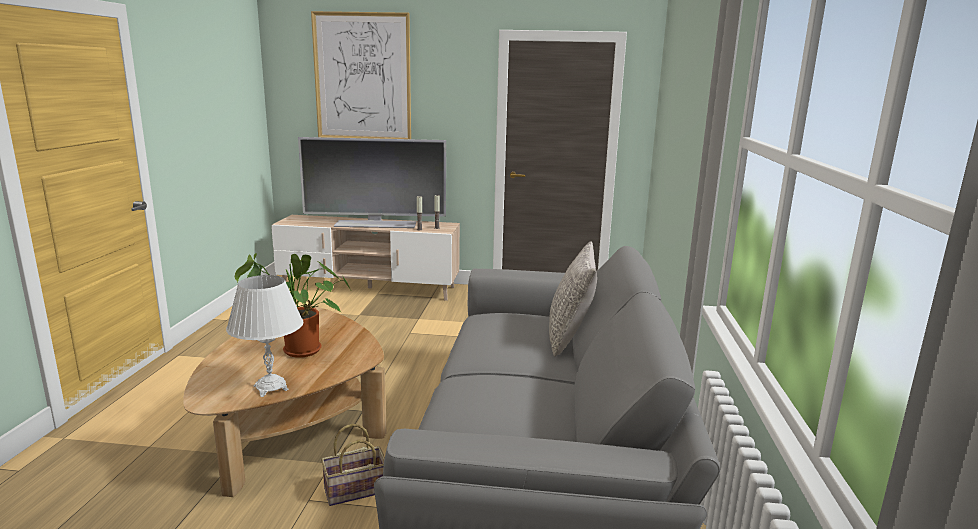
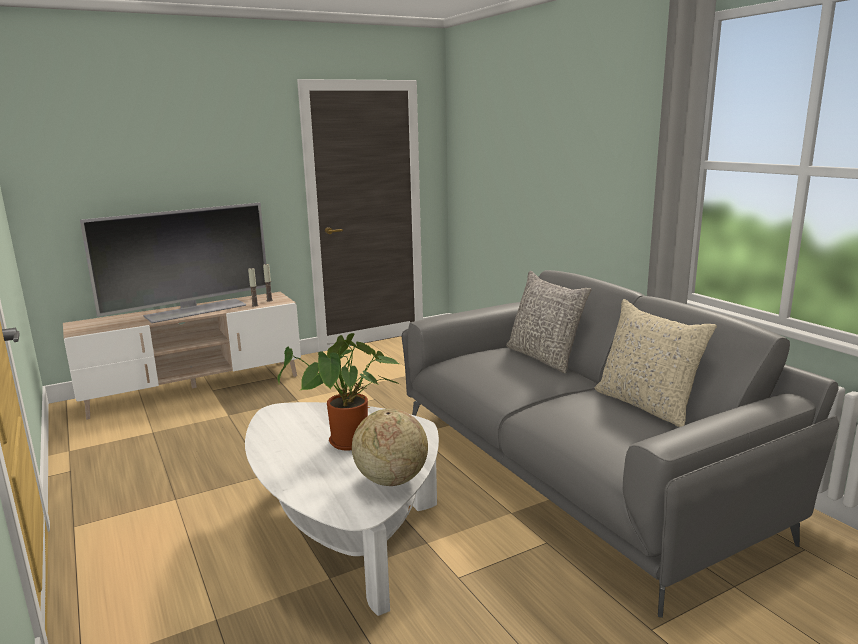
camera: 35 degrees left, 0 degrees up
brown coffee table [183,307,387,497] -> white coffee table [245,402,439,616]
white table lamp [226,275,304,397] -> globe [352,409,428,486]
picture [311,11,411,139] -> none
basket [321,424,385,506] -> none
none -> beige pillow [595,299,717,427]

